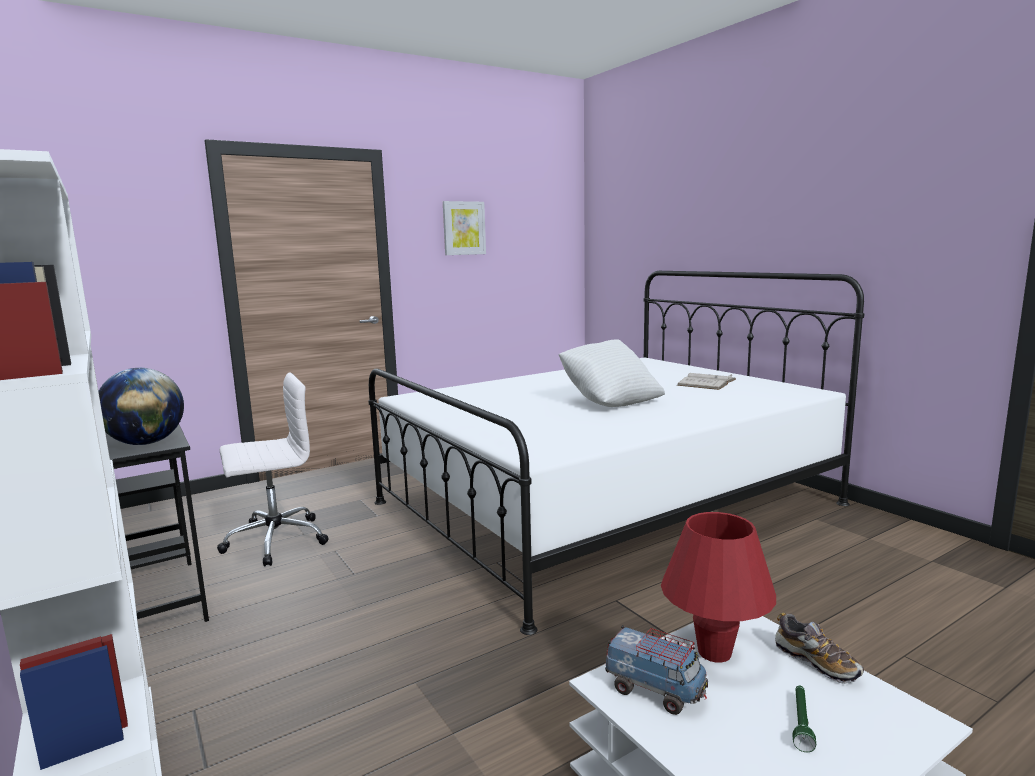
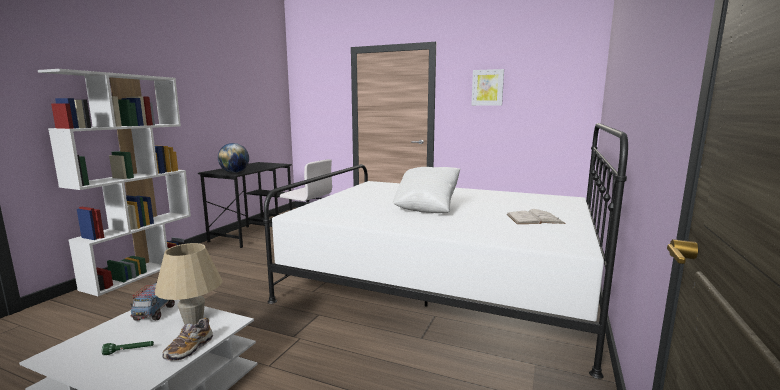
camera: 55 degrees right, 0 degrees up
red table lamp [661,512,776,663] -> beige table lamp [155,243,222,325]

